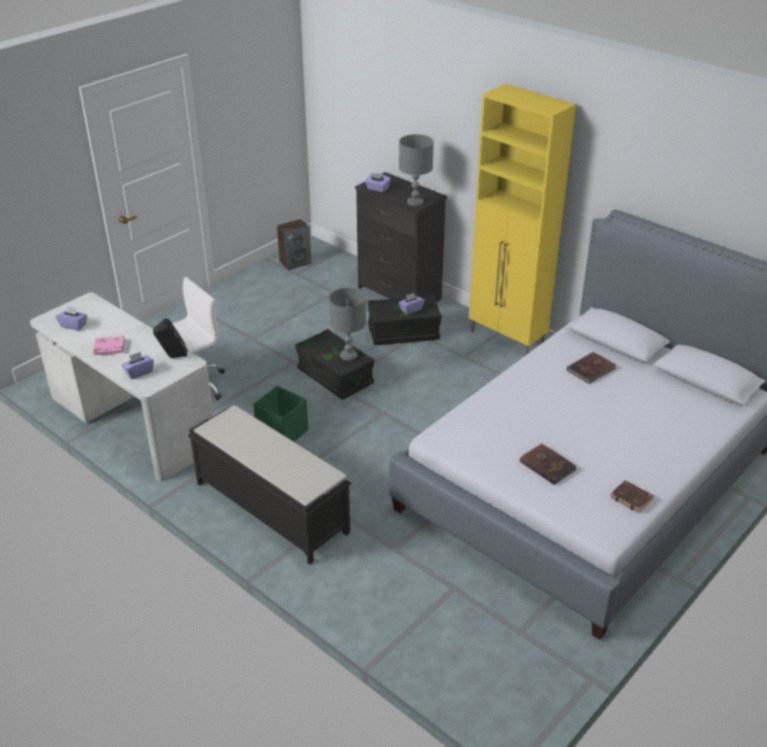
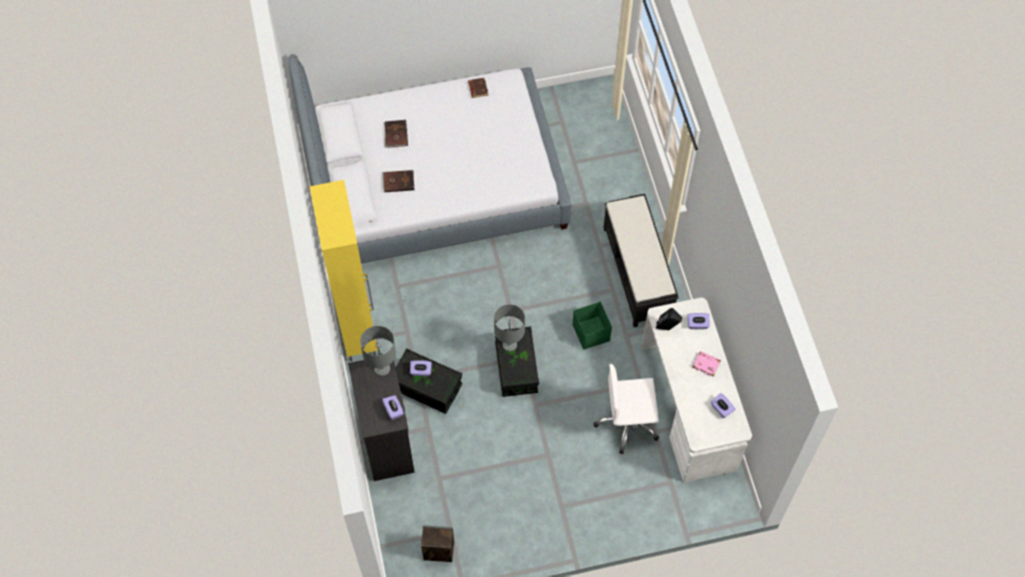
camera: 145 degrees left, 25 degrees up
brown book [520,443,577,485] -> brown book moved to [384,120,408,148]

